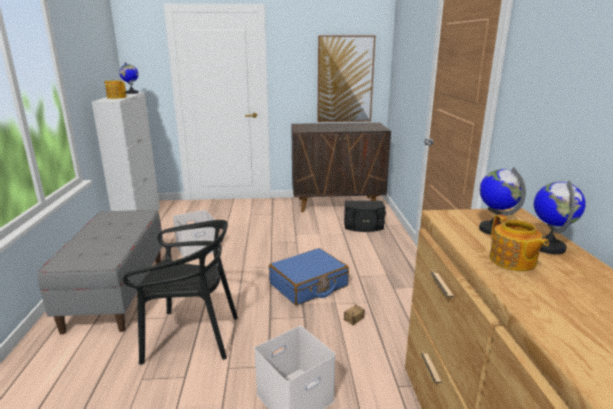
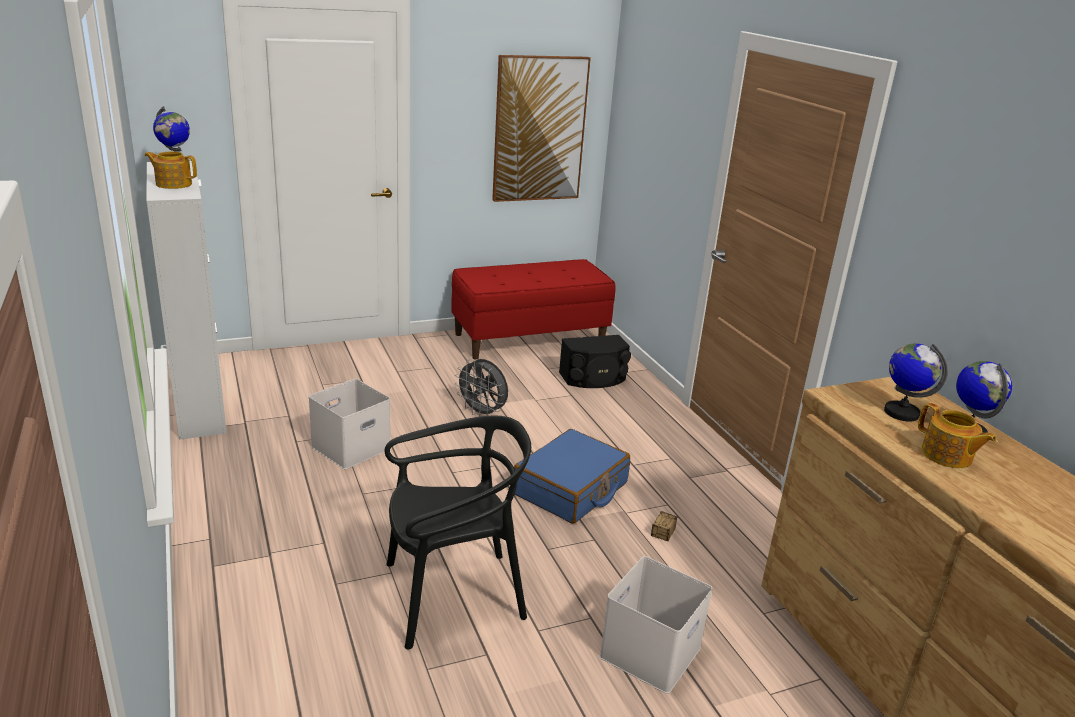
camera: 20 degrees left, 5 degrees up
grey bench [38,210,163,334] -> none
brown cabinet [291,123,391,212] -> red bench [451,259,616,359]
none -> grey fan [455,359,508,417]

